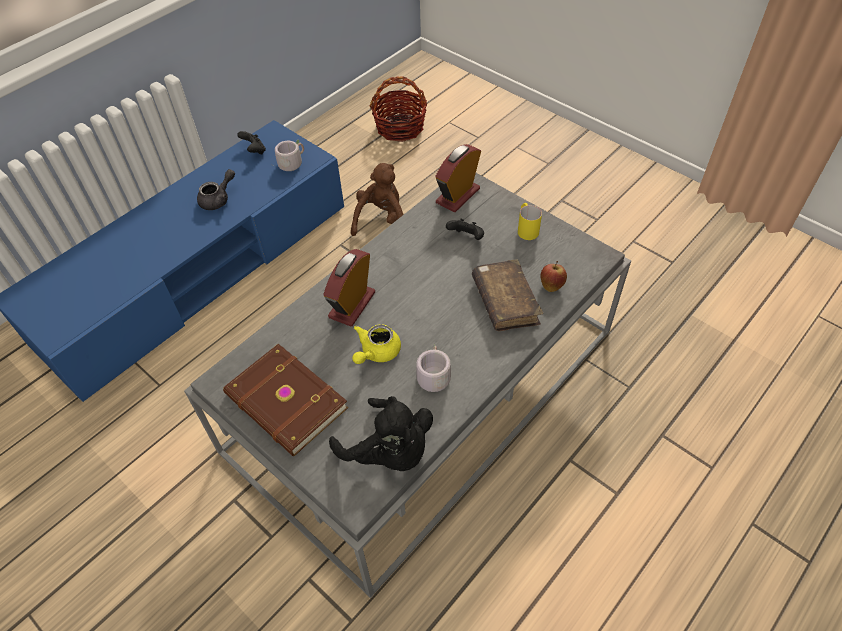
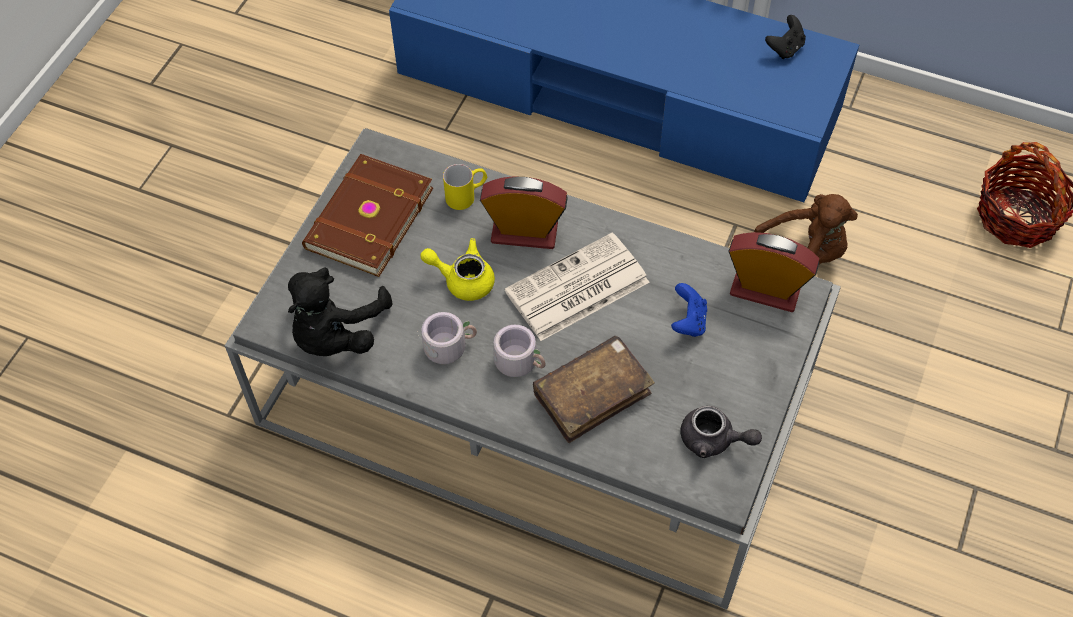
camera: 70 degrees right, 5 degrees up
grey teapot [197,169,235,210] -> grey teapot moved to [681,406,762,458]
grey mug [275,139,304,171] -> grey mug moved to [493,325,546,377]
black game controller [446,219,484,240] -> blue game controller [671,283,707,337]
yellow mug [518,203,542,240] -> yellow mug moved to [443,164,487,210]
apple [540,261,567,292] -> none
none -> newspaper [505,232,650,341]

